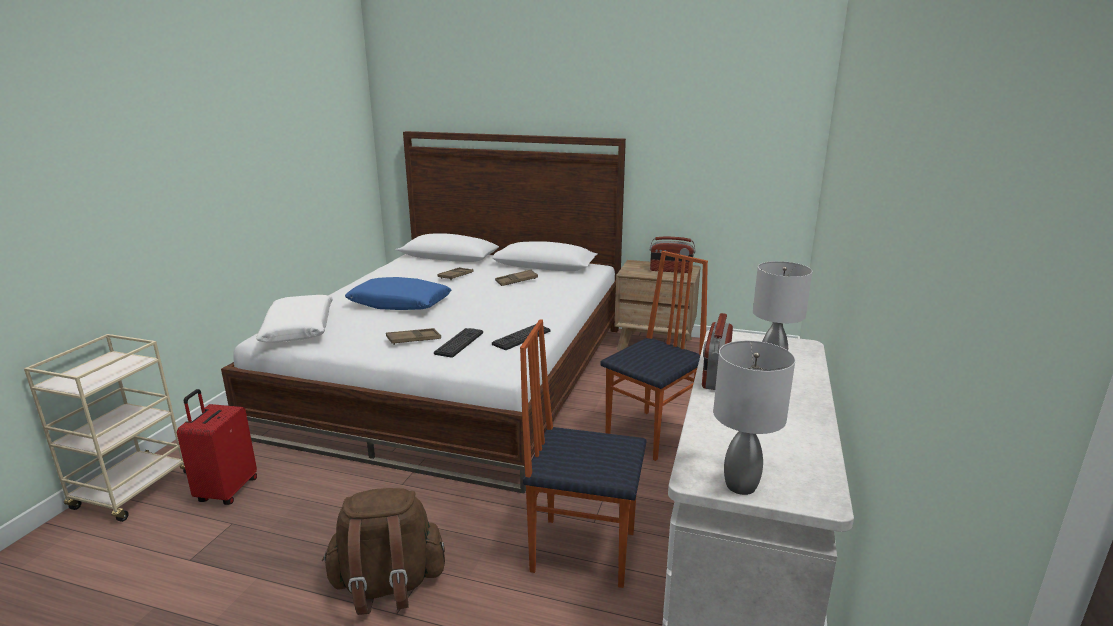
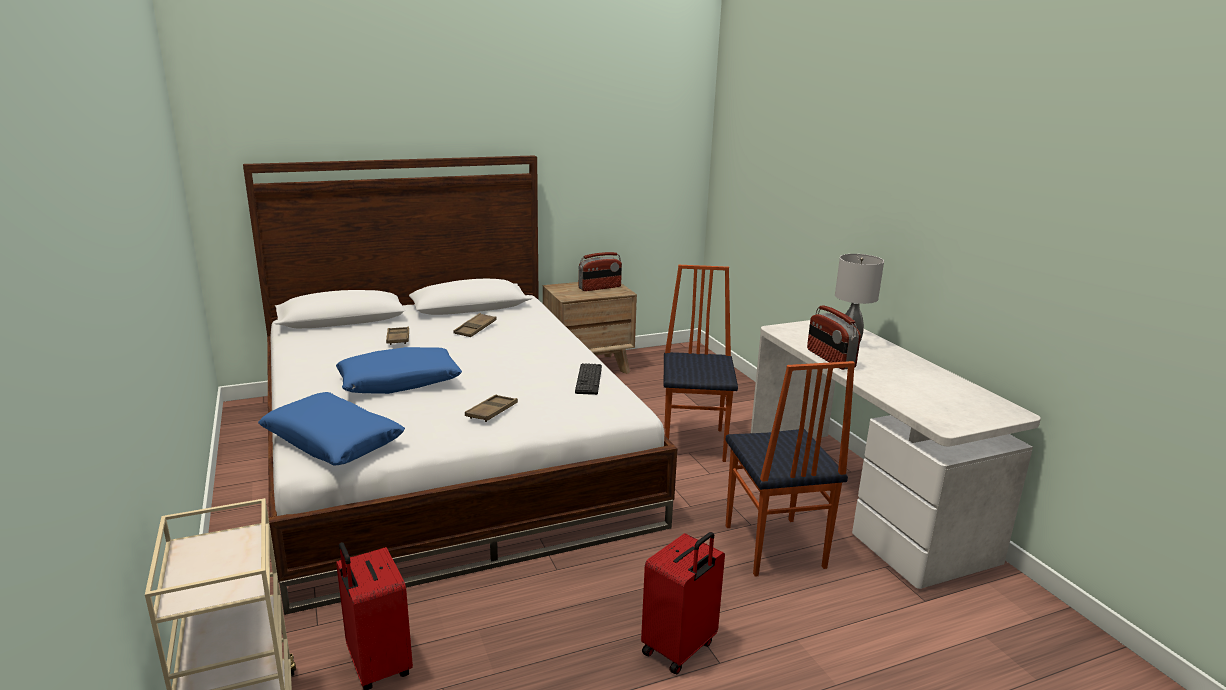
camera: 40 degrees left, 0 degrees up
white pillow [256,295,333,343] -> blue pillow [258,392,405,465]
brown backpack [322,488,445,615] -> red suitcase [641,532,725,675]
keyboard [434,328,483,358] -> none
chair [520,320,646,588] -> chair turned 75 degrees counterclockwise [726,361,855,577]
grey table lamp [713,340,795,495] -> none

